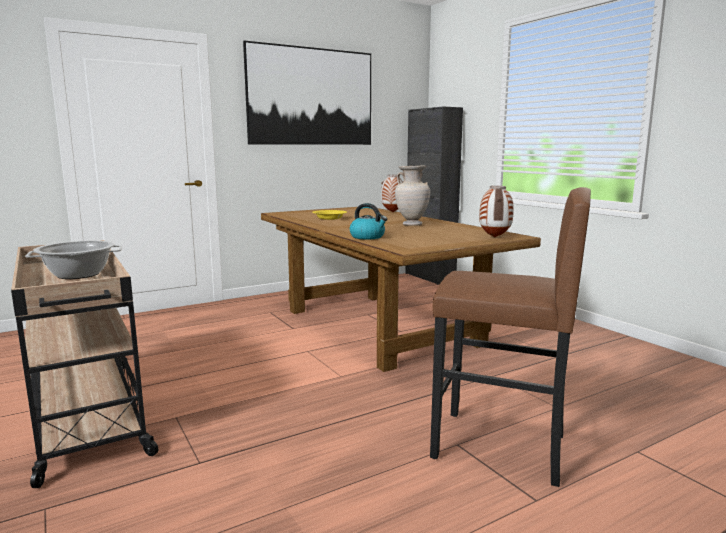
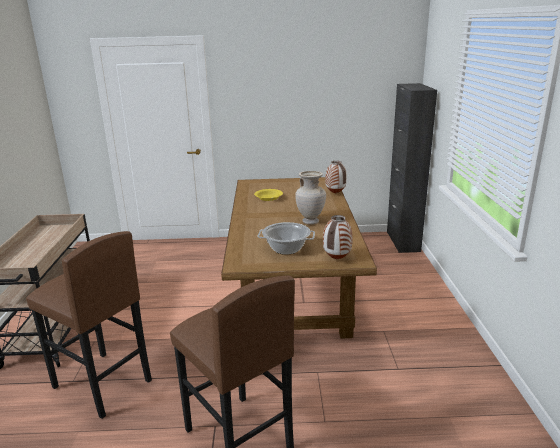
camera: 30 degrees right, 10 degrees up
cooking pot [25,240,122,279] -> cooking pot moved to [258,222,315,255]
picture [243,41,371,145] -> none
kettle [350,203,387,239] -> none
none -> brown stool [26,231,152,419]

